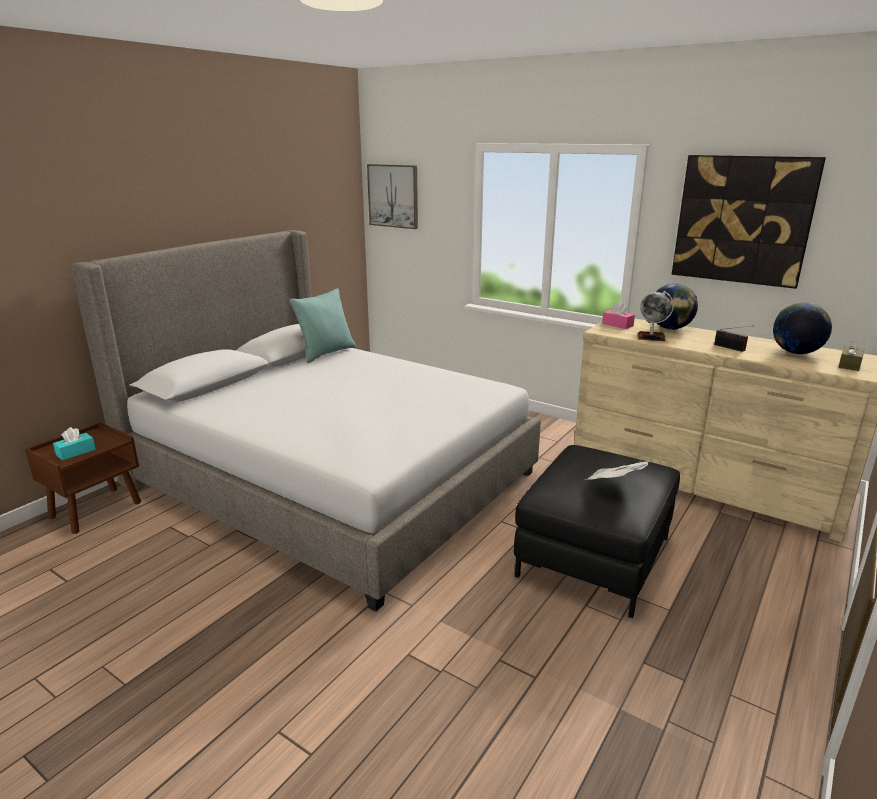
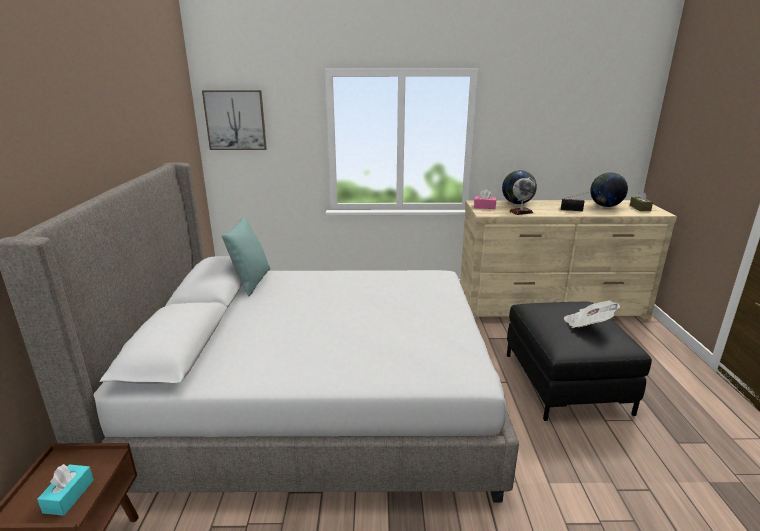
camera: 35 degrees left, 0 degrees up
picture [672,155,826,289] -> none

